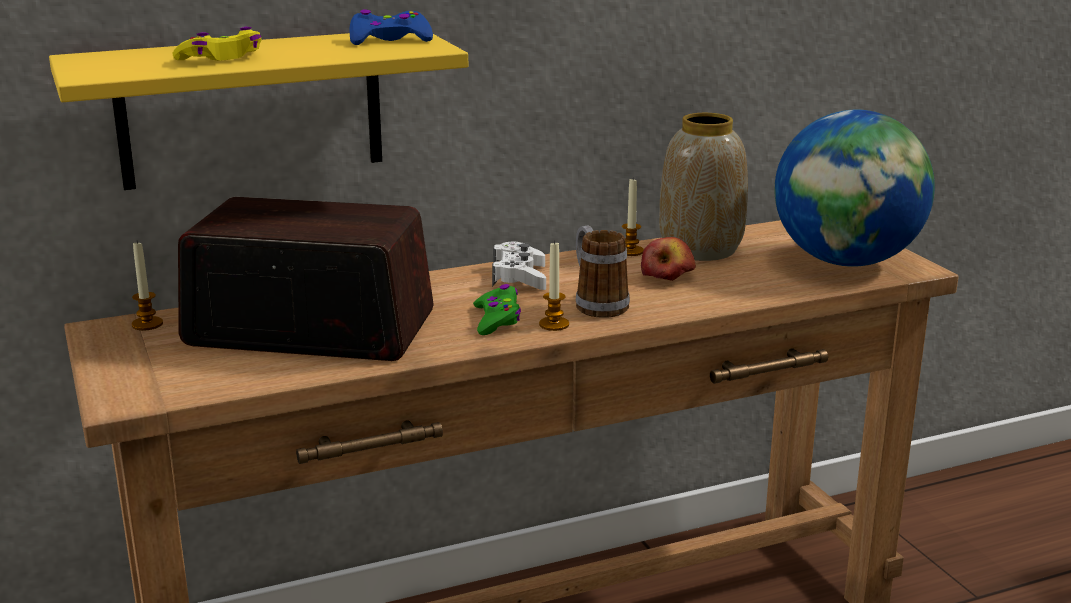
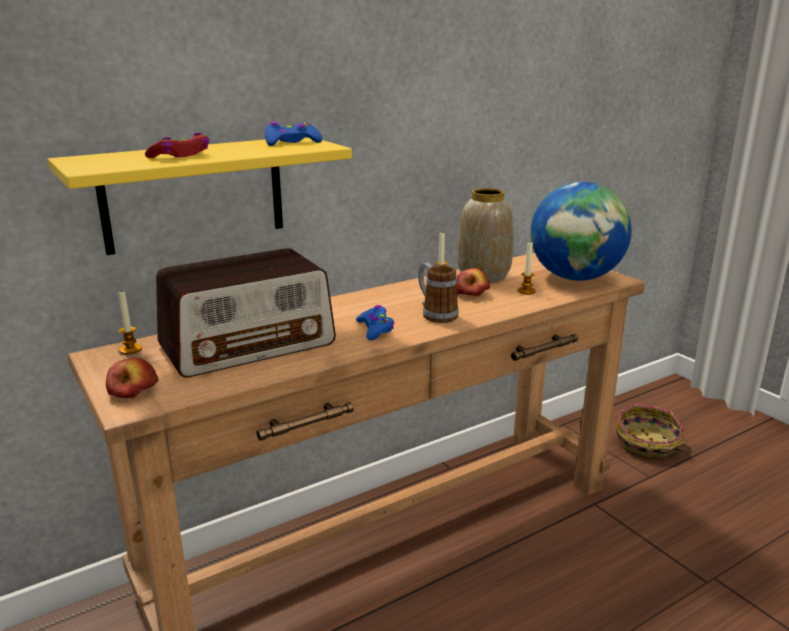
camera: 10 degrees left, 0 degrees up
yellow game controller [172,27,262,61] -> red game controller [145,133,209,158]
radio [178,197,434,361] -> radio turned 150 degrees clockwise [156,248,336,378]
green game controller [473,284,521,335] -> blue game controller [356,305,394,340]
white game controller [492,242,546,290] -> none
candle [539,240,569,331] -> candle moved to [518,242,536,294]
none -> apple [106,358,159,399]
none -> basket [616,404,692,458]

